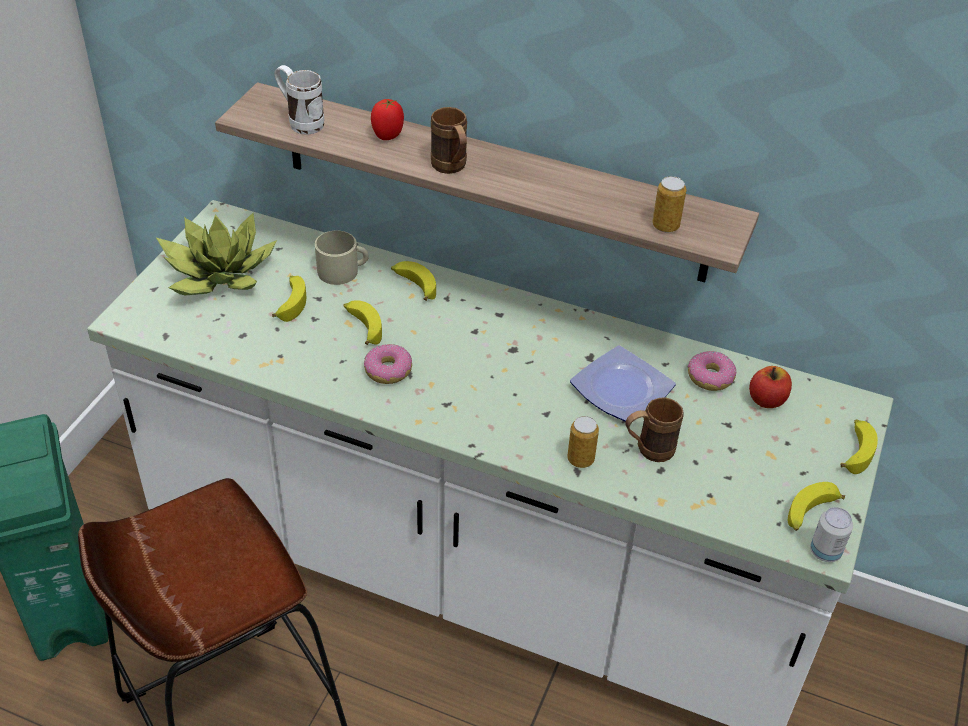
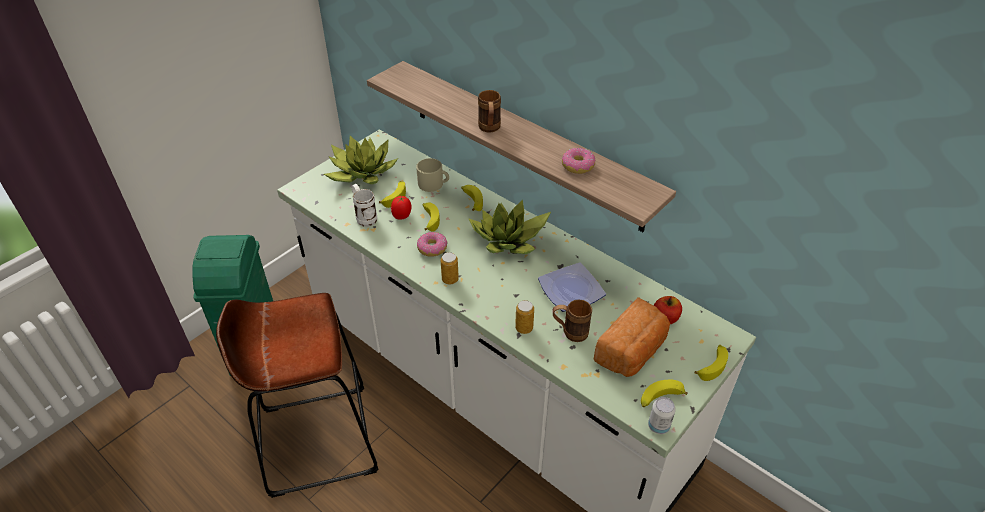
camera: 20 degrees right, 0 degrees up
white mug [274,65,324,135] -> white mug moved to [351,184,377,227]
tomato [371,99,404,140] -> tomato moved to [391,196,412,220]
can [652,176,686,232] -> can moved to [441,252,459,284]
donut [688,351,736,391] -> donut moved to [562,148,596,174]
none -> potted plant [468,199,551,254]
none -> bread [594,297,670,377]

